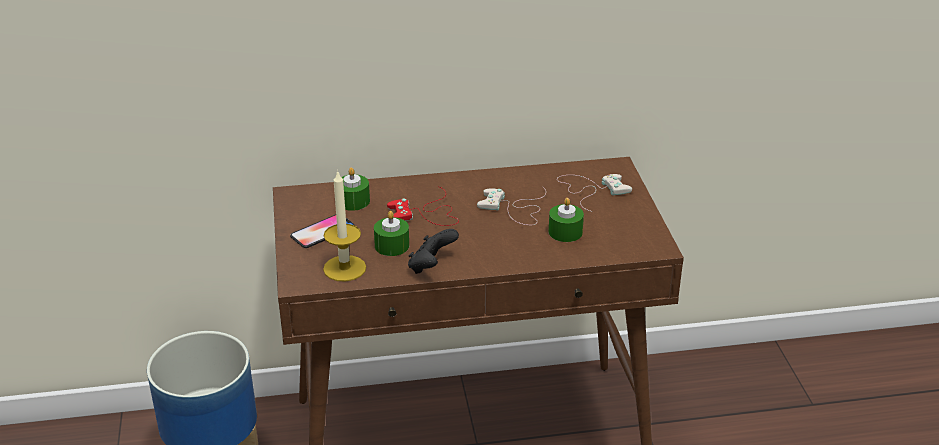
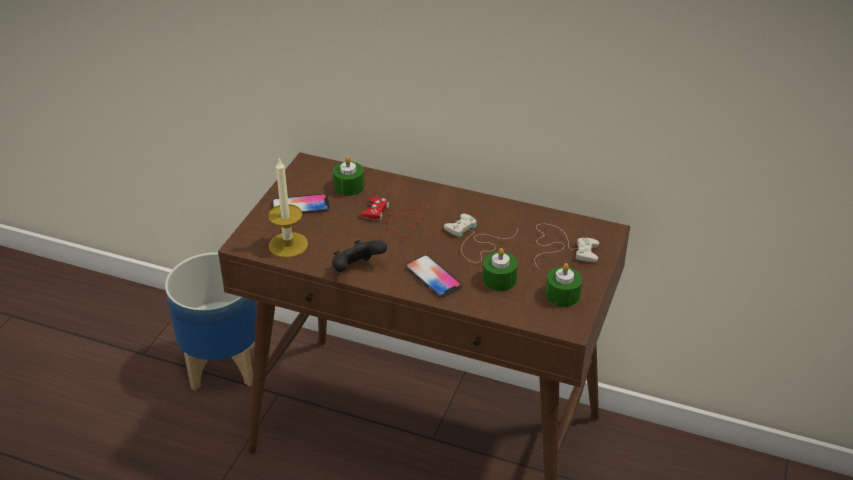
camera: 30 degrees right, 5 degrees up
green candle [374,211,409,256] -> green candle moved to [546,263,582,307]
none -> phone [405,255,462,297]

